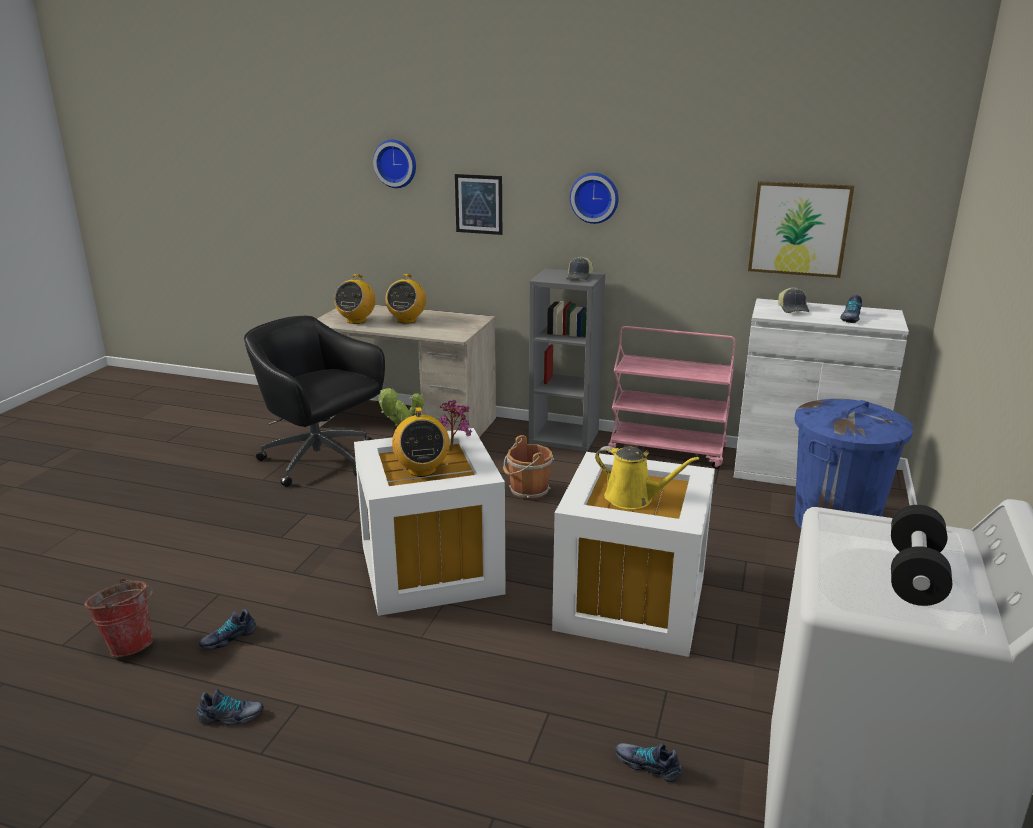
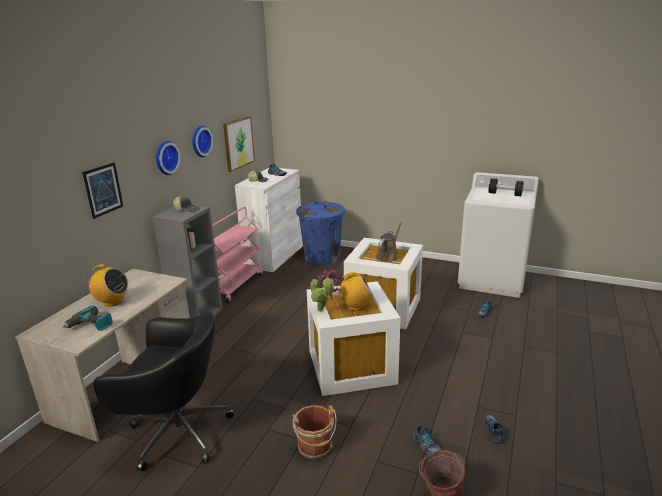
camera: 85 degrees left, 0 degrees up
black office chair [244,316,385,487] -> black office chair turned 120 degrees counterclockwise [94,312,234,471]
radio [334,274,376,324] -> power drill [63,306,112,331]
wall clock [373,140,416,188] -> wall clock moved to [192,126,213,157]
brown bucket [503,435,554,500] -> brown bucket moved to [293,405,336,459]
yellow watering can [595,446,699,509] -> brown watering can [376,222,402,262]

